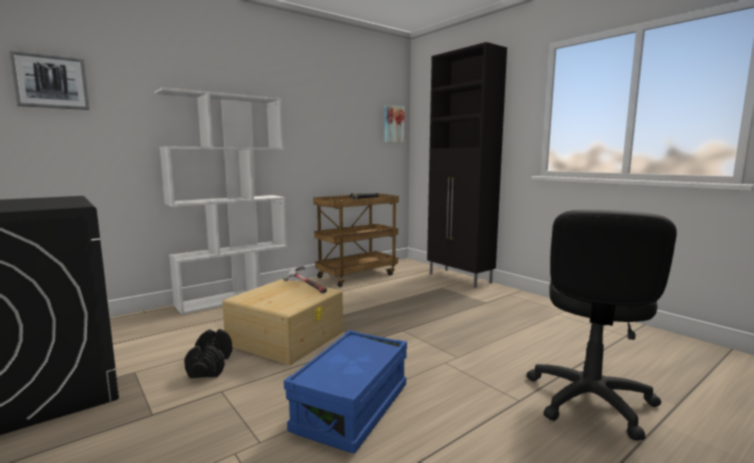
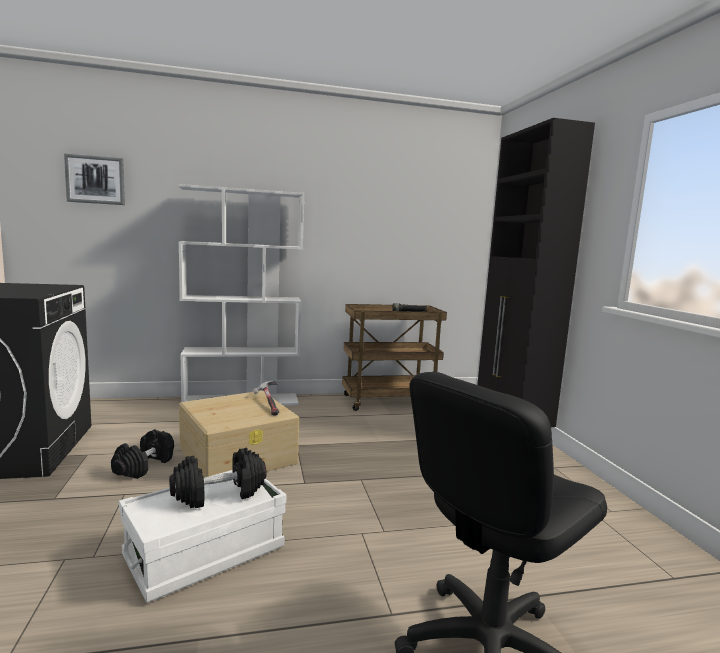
camera: 25 degrees right, 0 degrees up
blue storage box [284,330,407,454] -> white storage box [119,470,286,603]
picture [384,105,405,143] -> none
none -> black dumbbell [169,448,266,508]

